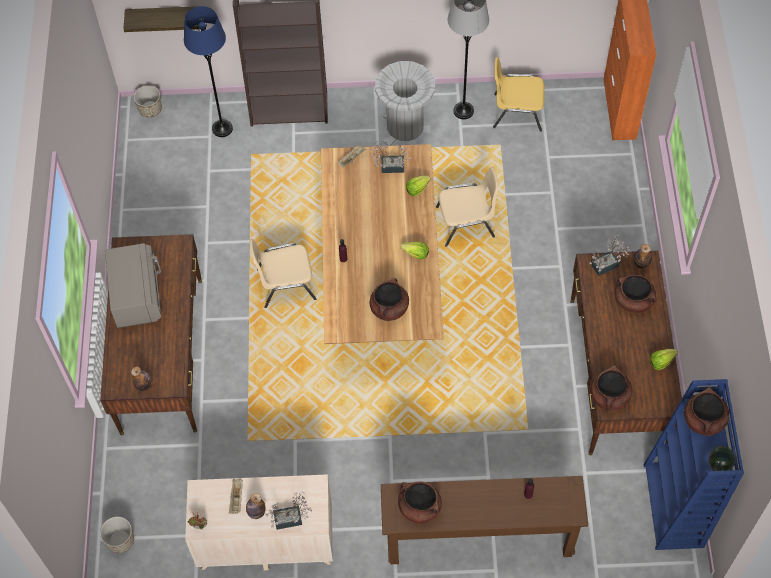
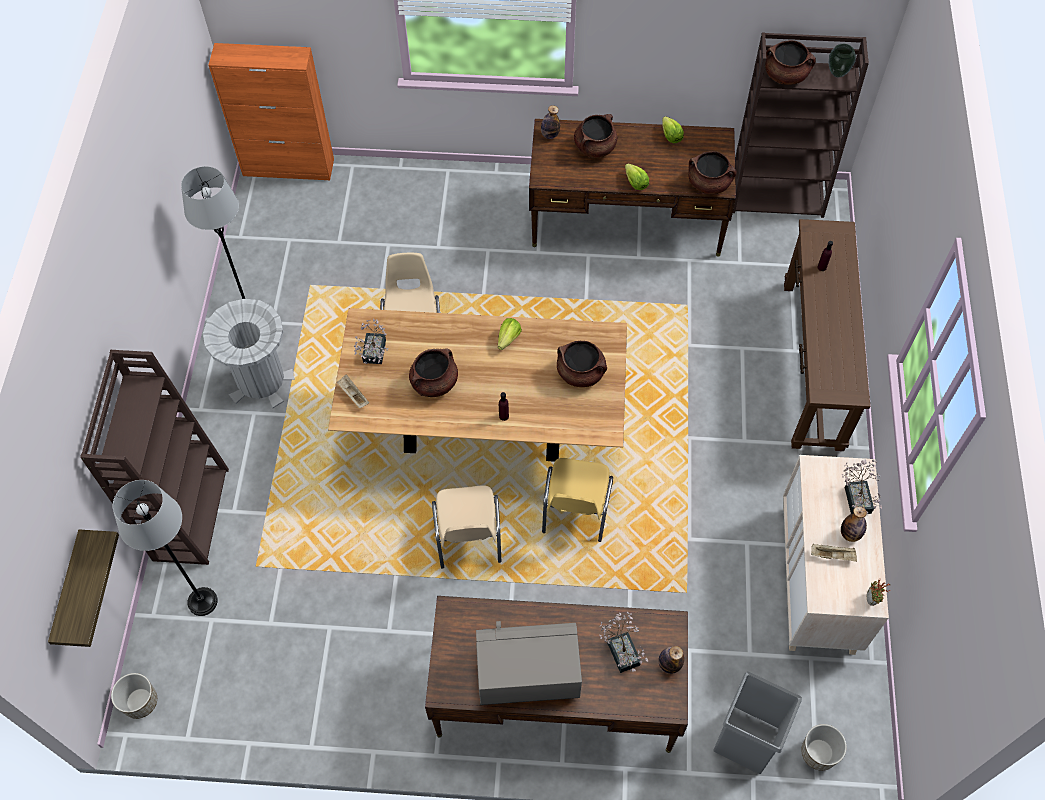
camera: 85 degrees left, 0 degrees up
blue floor lamp [184,6,233,137] -> grey floor lamp [113,480,218,616]
brown cooking pot [398,481,442,524] -> brown cooking pot moved to [409,348,458,397]
lettuce [406,176,431,197] -> lettuce moved to [625,163,649,190]
yellow chair [493,57,545,132] -> yellow chair moved to [542,458,613,542]
potted plant [590,235,630,276] -> potted plant moved to [599,612,648,673]
blue bookcase [644,379,744,550] -> brown bookcase [733,33,869,218]
none -> grey trash can [713,672,802,774]

